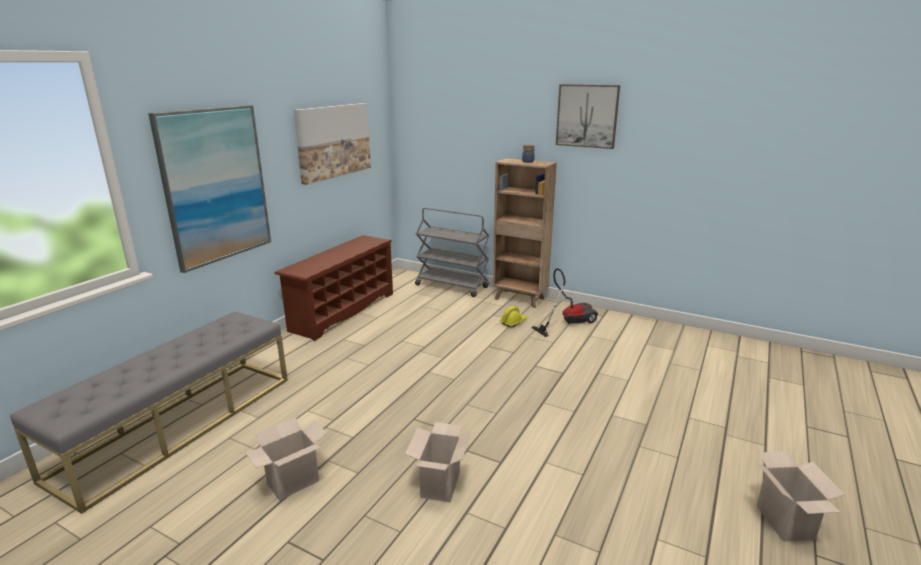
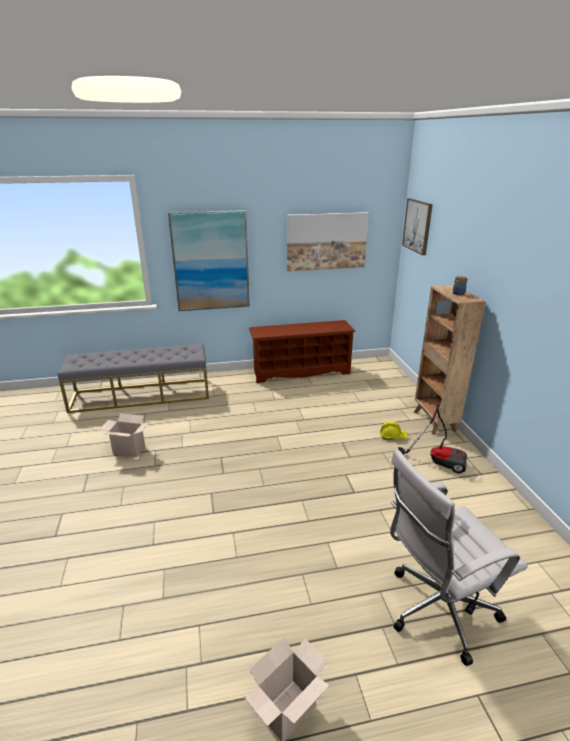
camera: 50 degrees right, 5 degrees up
cardboard box [405,422,471,502] -> none
grey cart [415,208,489,297] -> none
picture [556,84,620,149] -> picture moved to [402,198,433,255]
none -> white office chair [390,449,528,666]

